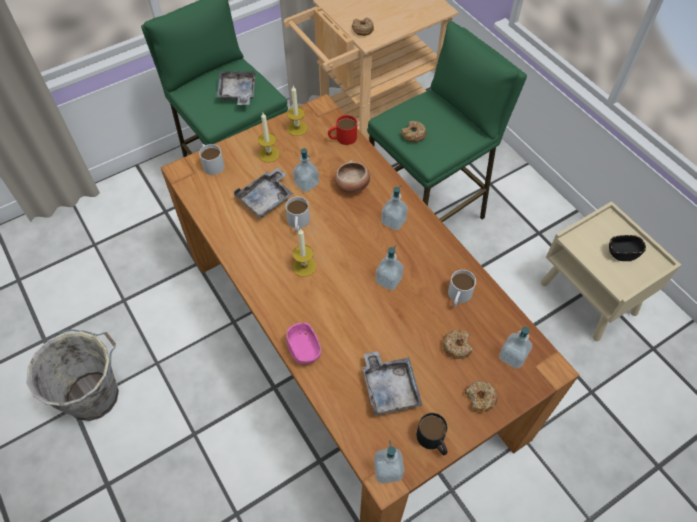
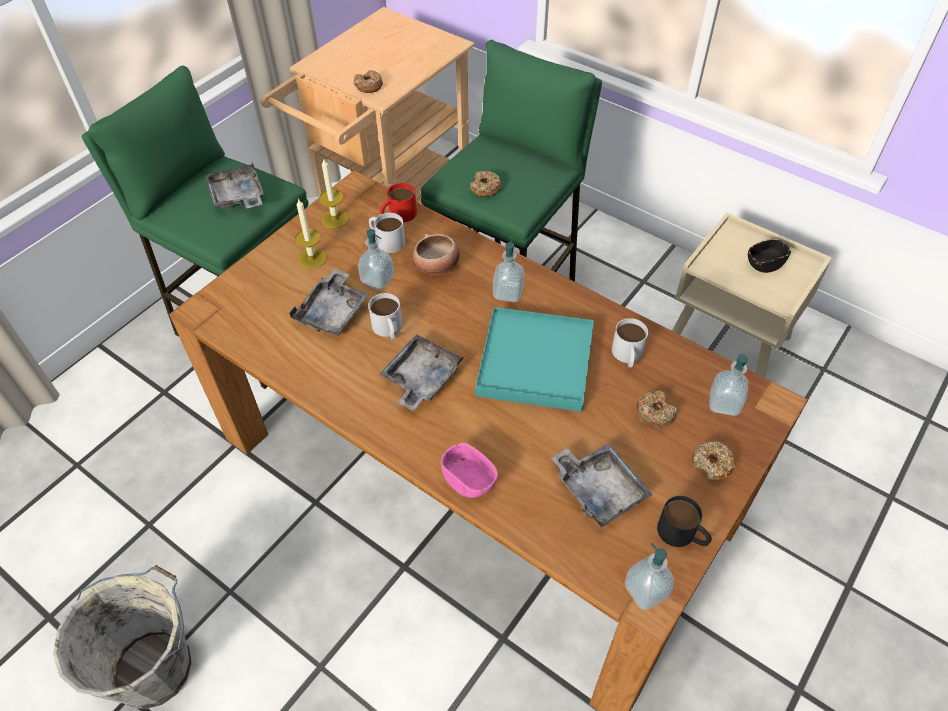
camera: 20 degrees left, 5 degrees down
white mug [199,144,224,175] -> white mug moved to [369,213,405,253]
candle [292,228,316,277] -> grey tray [380,334,464,411]
soap dispenser [375,245,404,290] -> turquoise tray [475,307,594,412]

